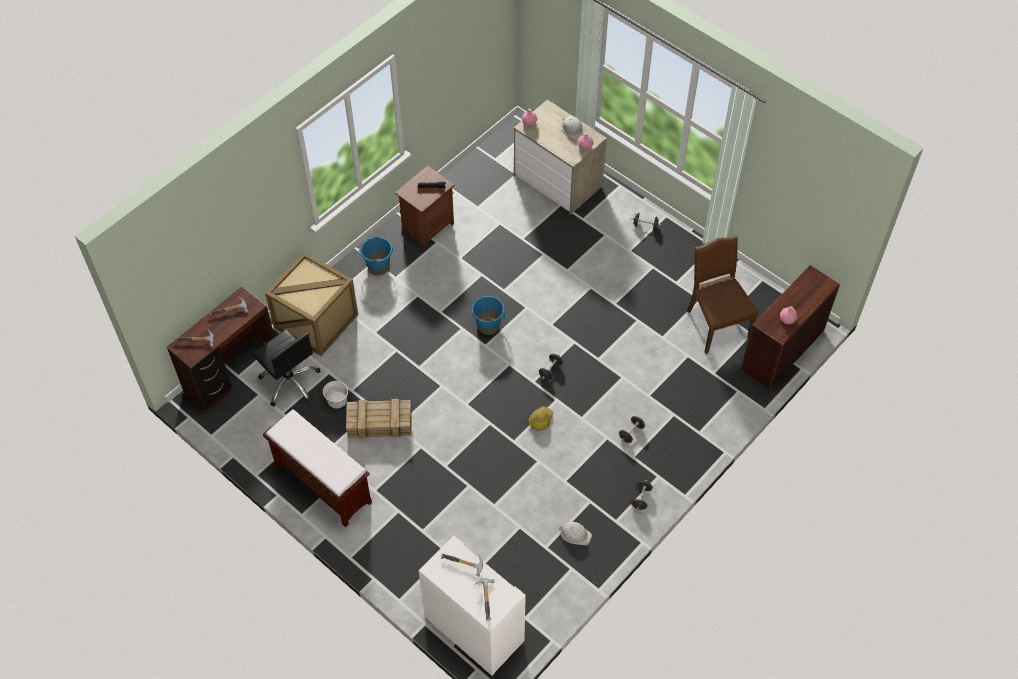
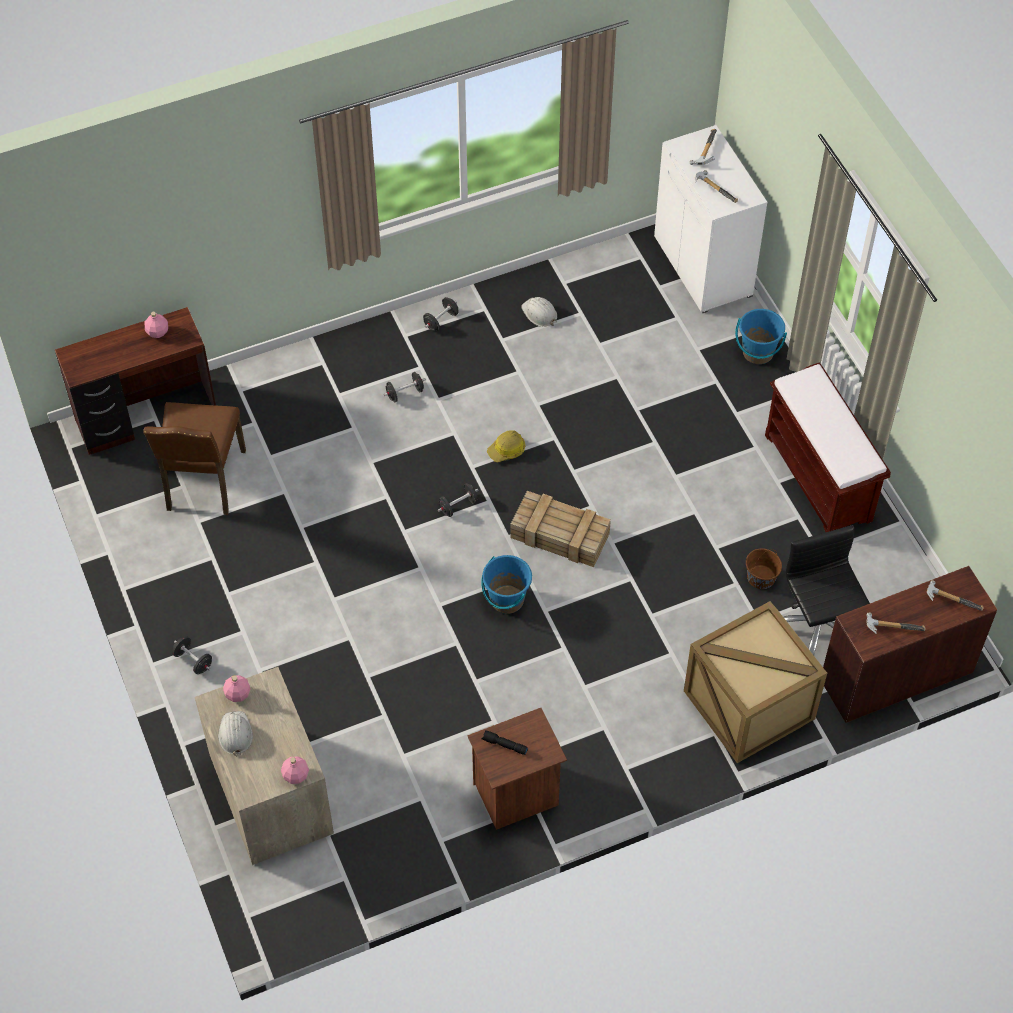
camera: 155 degrees left, 0 degrees up
white bucket [323,380,348,408] -> brown bucket [746,548,782,589]
crate [346,399,411,438] -> crate moved to [510,491,611,567]
blue bucket [359,237,394,275] -> blue bucket moved to [735,309,787,364]

